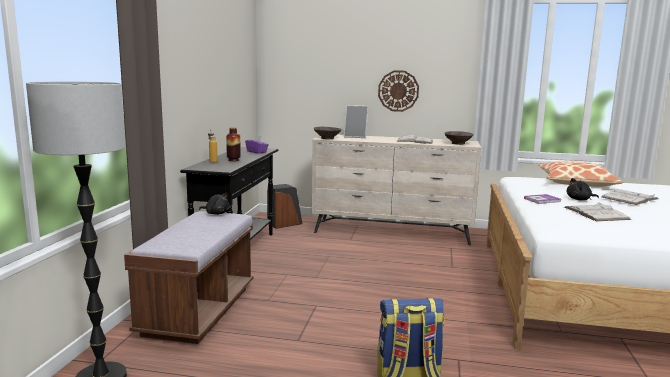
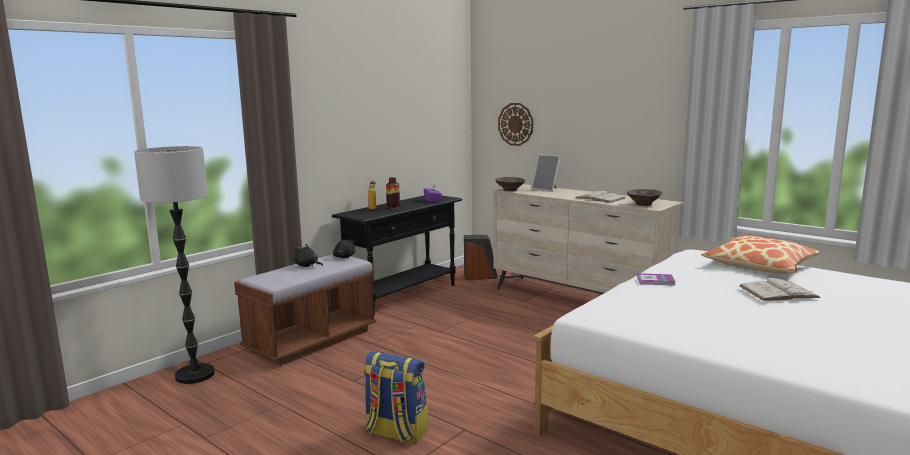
camera: 30 degrees right, 0 degrees up
wall clock [378,70,419,112] -> wall clock moved to [498,103,533,146]
white book [564,202,631,221] -> none
black plush toy [567,178,599,200] -> black plush toy moved to [294,244,323,267]

